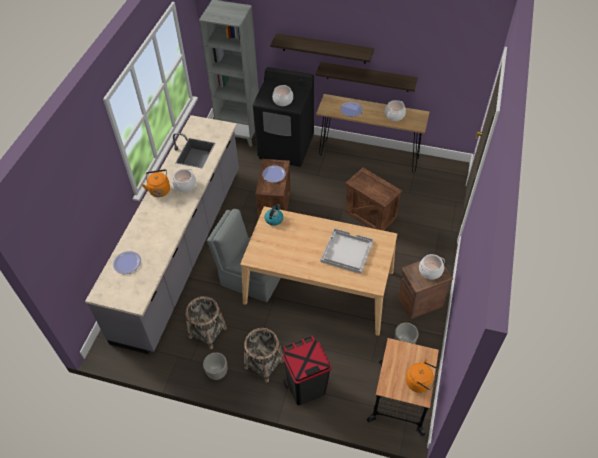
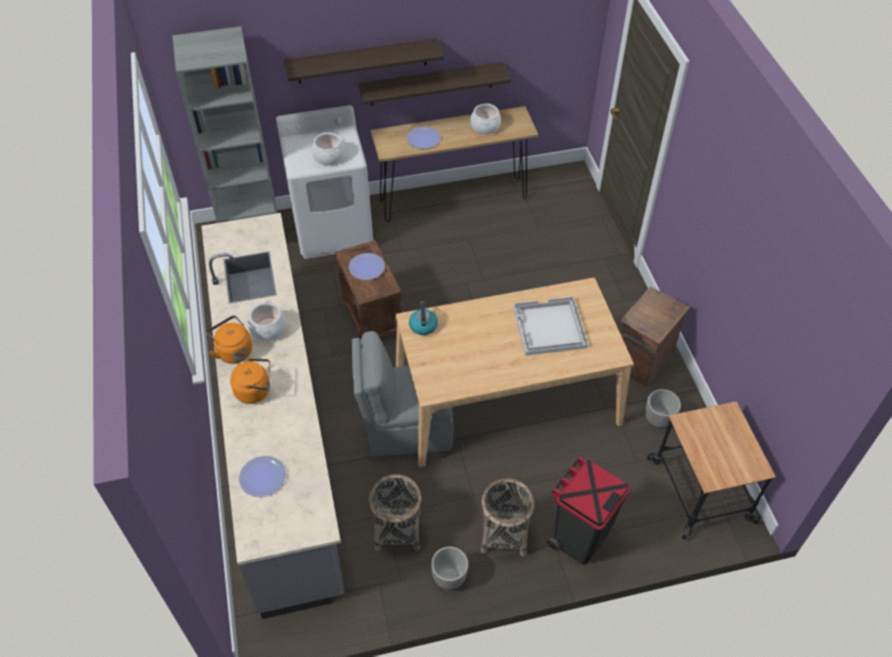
camera: 30 degrees left, 0 degrees up
black washing machine [253,67,314,167] -> white washing machine [276,105,373,259]
crate [345,168,402,231] -> none
orange kettle [406,359,438,393] -> orange kettle moved to [230,356,270,404]
cooking pot [419,254,445,280] -> none

